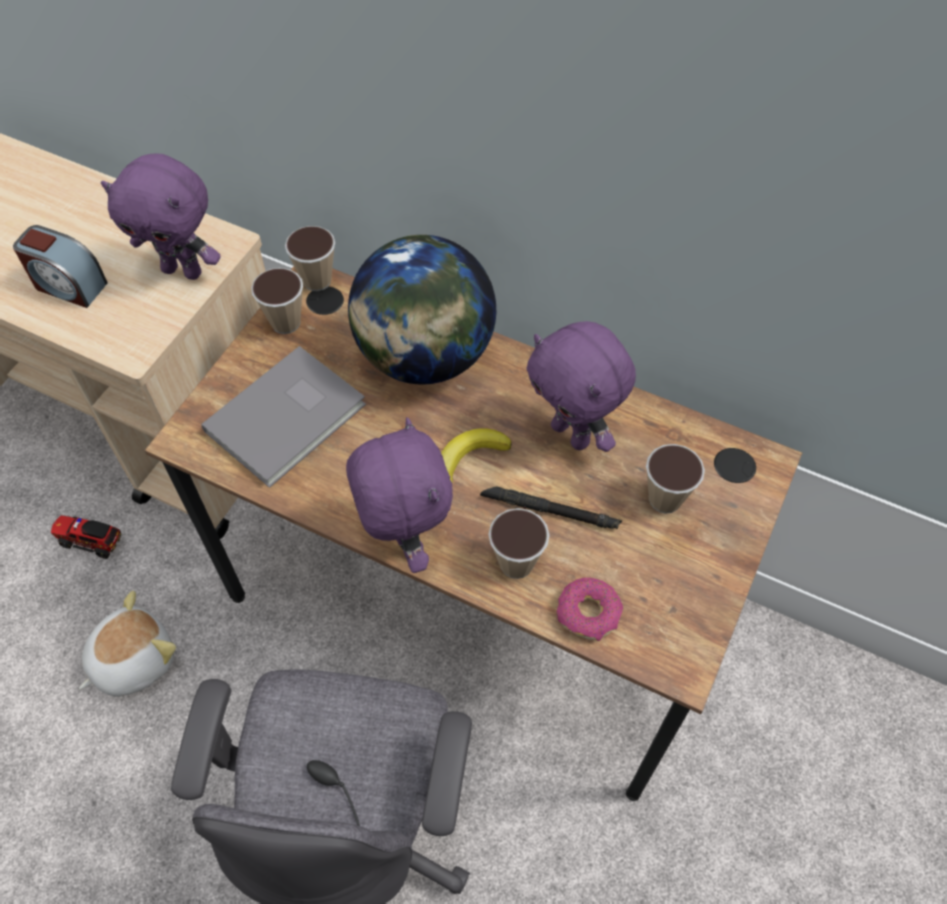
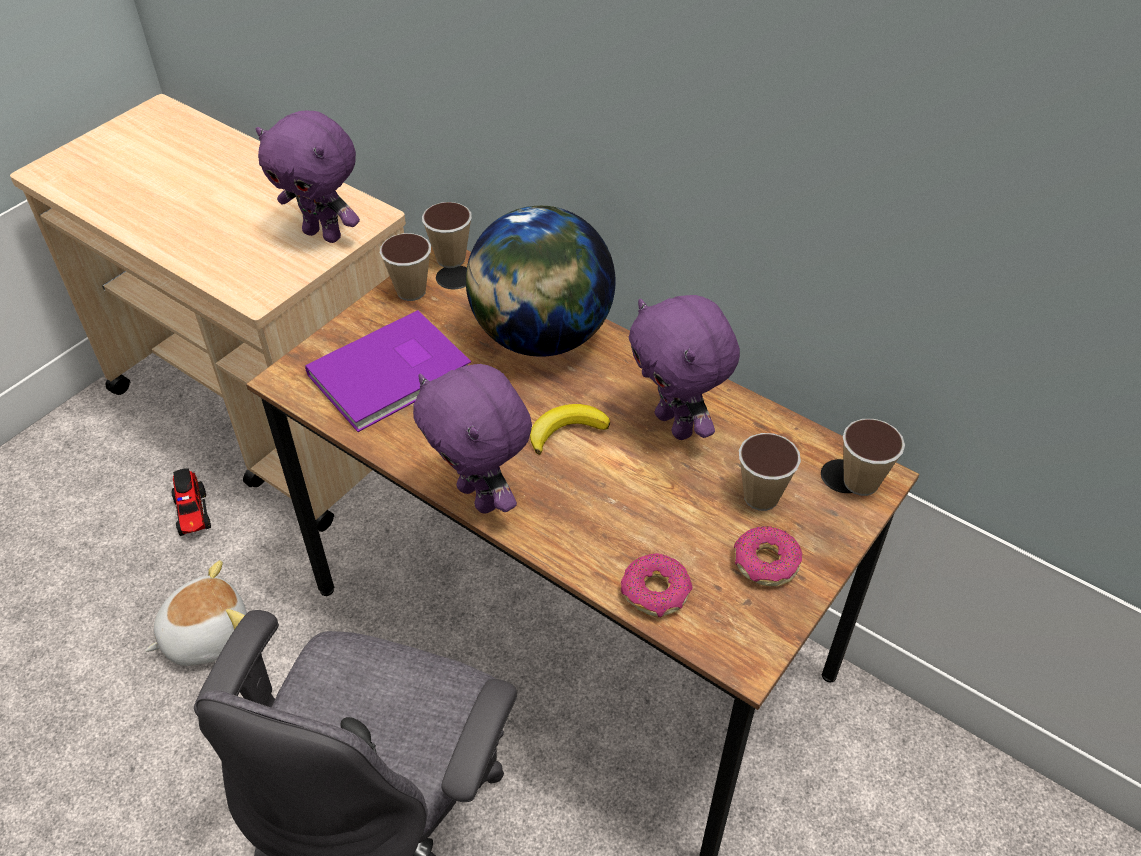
camera: 10 degrees right, 10 degrees down
alarm clock [13,225,108,308] -> none
toy truck [51,516,121,559] -> toy truck turned 135 degrees counterclockwise [171,468,211,536]
grey book [201,346,366,488] -> purple book [305,310,471,432]
purple plush toy [346,417,453,573] -> purple plush toy turned 150 degrees clockwise [413,364,532,514]
black flashlight [480,487,622,529] -> none
cup [488,508,550,579] -> cup moved to [843,419,905,496]
none -> donut [734,526,802,586]

